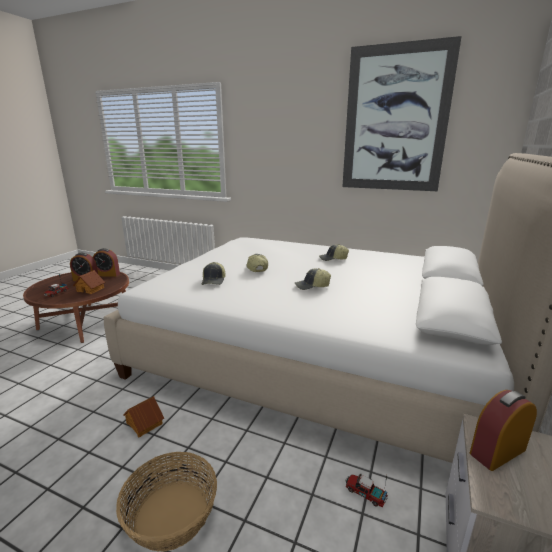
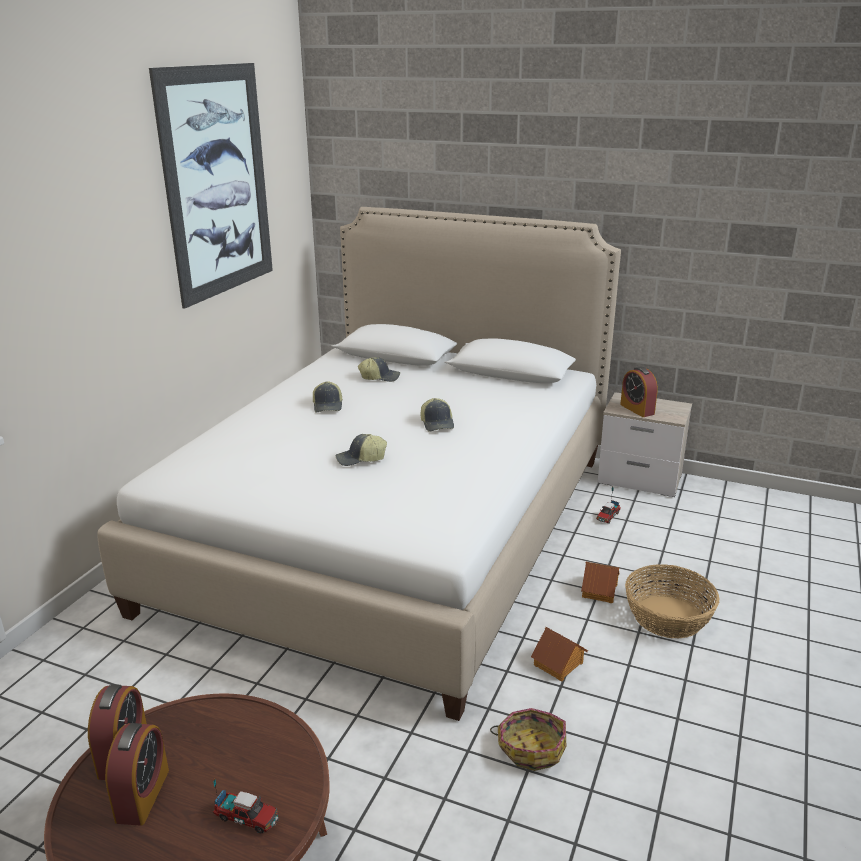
camera: 90 degrees left, 5 degrees up
toy house [73,270,105,294] -> toy house moved to [581,562,619,603]
cap [202,262,226,285] -> cap moved to [358,357,400,382]
none -> basket [490,708,566,771]

